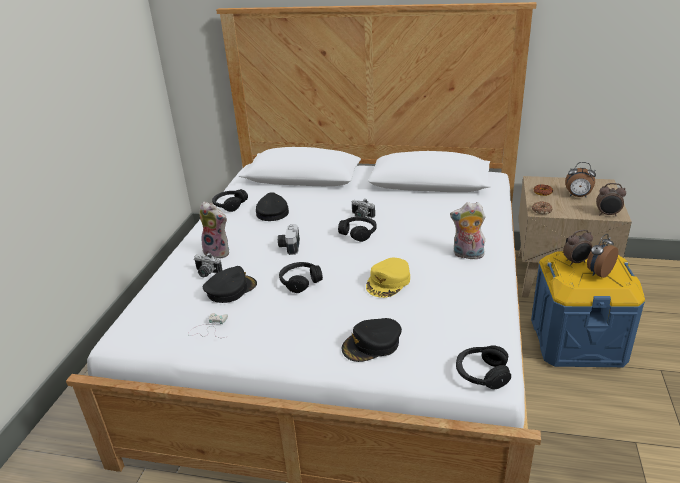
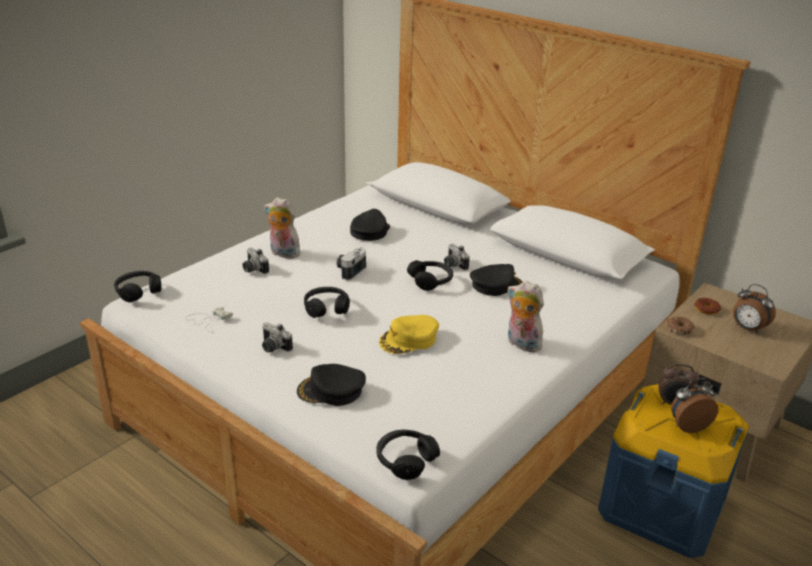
camera: 25 degrees right, 0 degrees up
plush toy [199,202,229,259] -> plush toy turned 150 degrees clockwise [264,197,300,259]
black cap [203,266,257,303] -> black cap moved to [470,264,522,296]
black headphones [212,189,248,212] -> black headphones moved to [114,271,162,302]
alarm clock [596,183,626,217] -> none
none -> camera [262,322,293,352]

